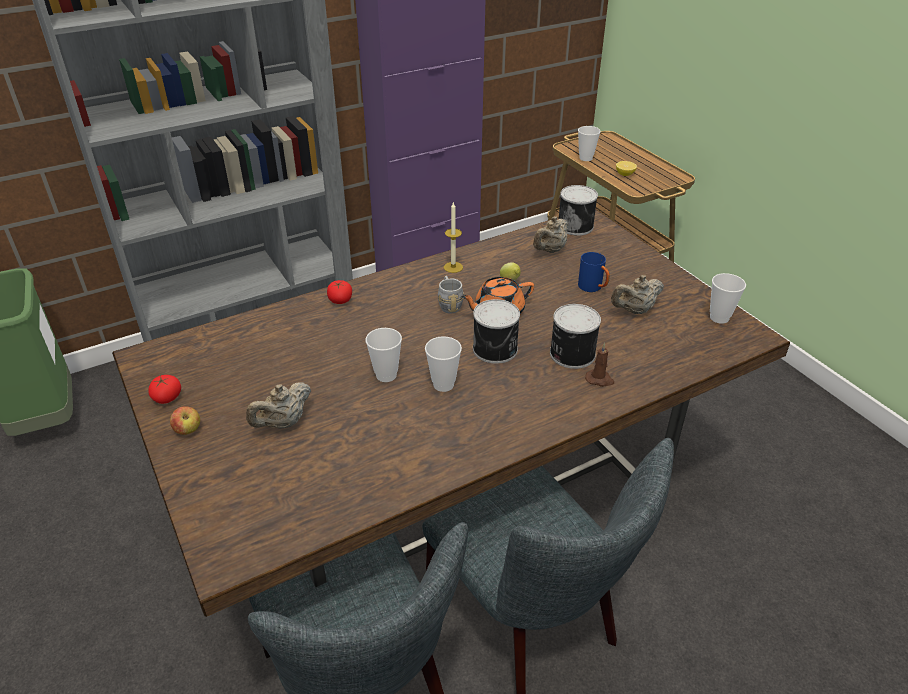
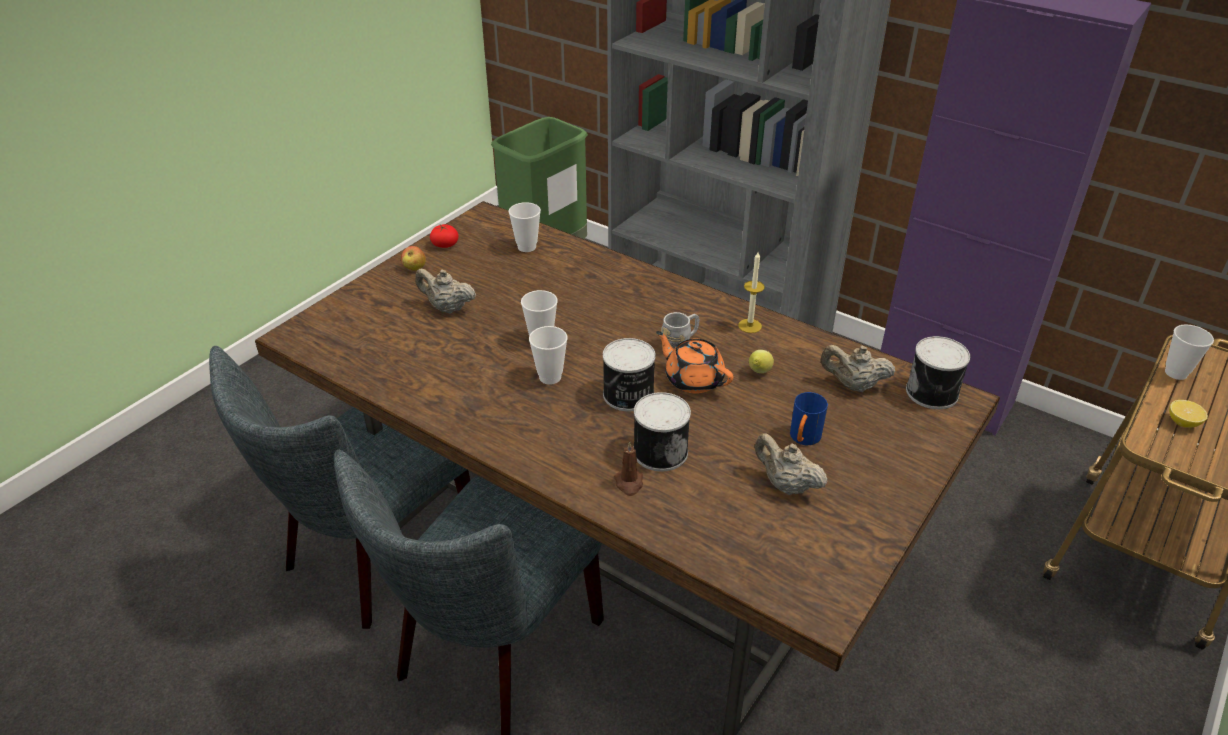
camera: 65 degrees right, 0 degrees up
tomato [327,280,352,304] -> none
cup [710,273,746,324] -> cup moved to [509,202,541,252]

